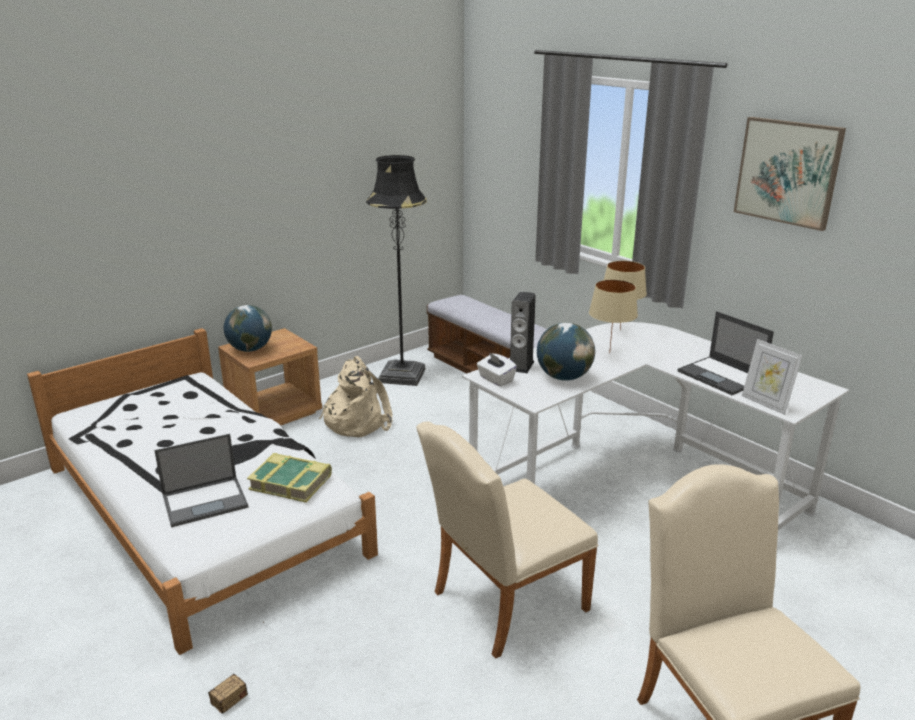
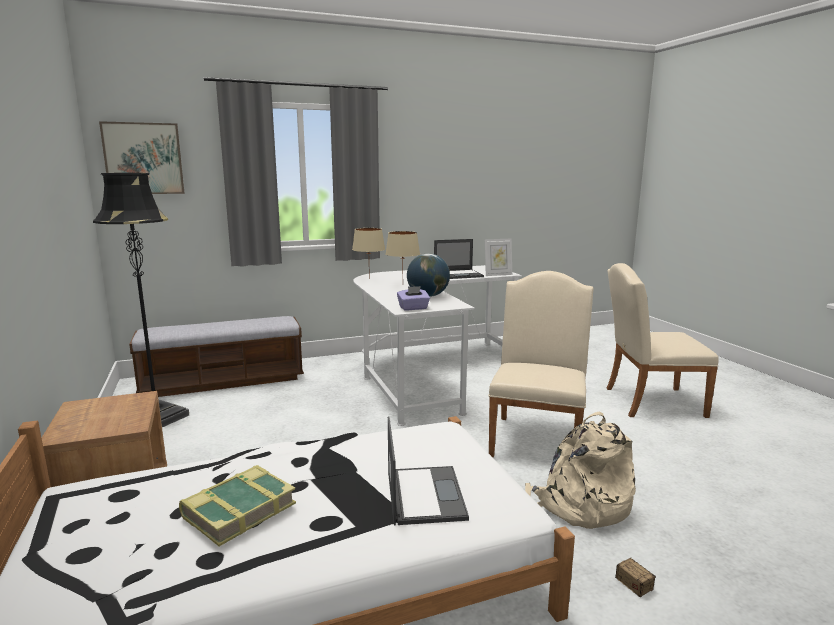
camera: 70 degrees left, 10 degrees down
globe [224,305,272,352] -> none
book [247,453,332,503] -> book moved to [179,465,296,546]
beige backpack [319,356,393,437] -> beige backpack moved to [525,411,636,529]
beige chair [416,421,598,659] -> beige chair turned 150 degrees counterclockwise [488,271,593,457]
white tissue box [477,352,517,386] -> purple tissue box [397,286,430,311]
speaker [510,292,536,373] -> none
picture [734,117,846,231] -> picture moved to [99,121,184,194]

